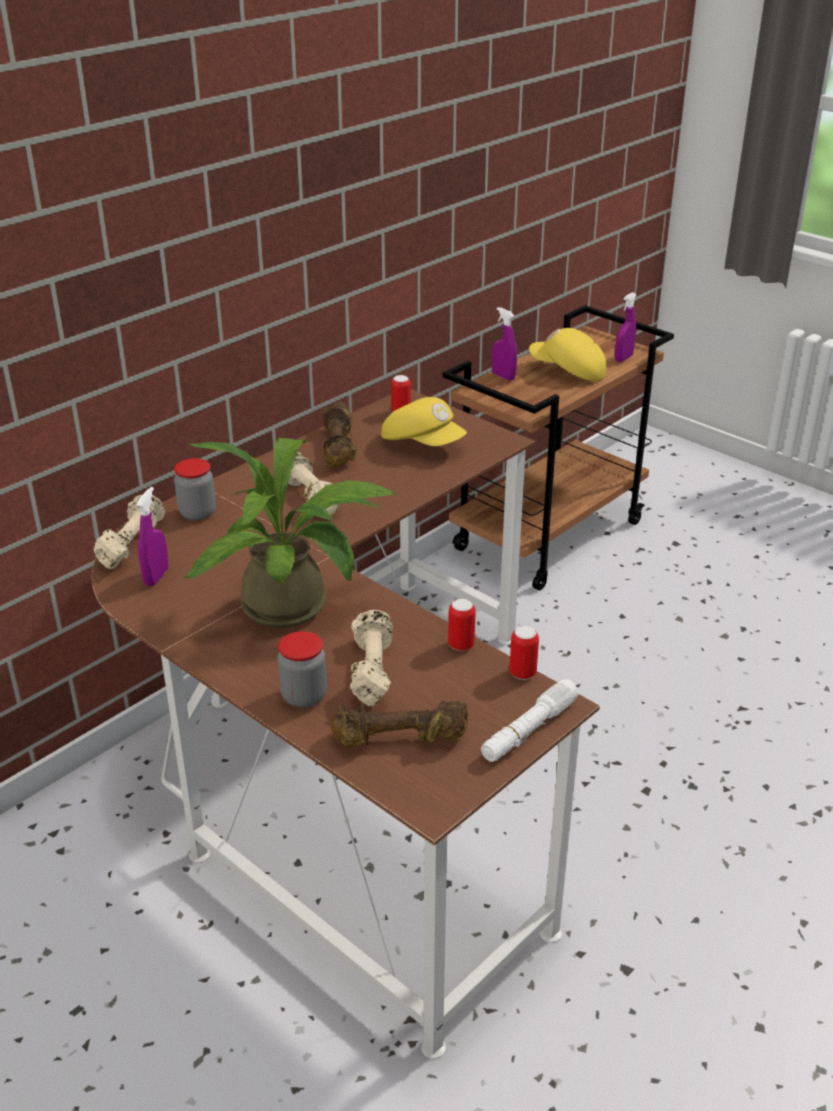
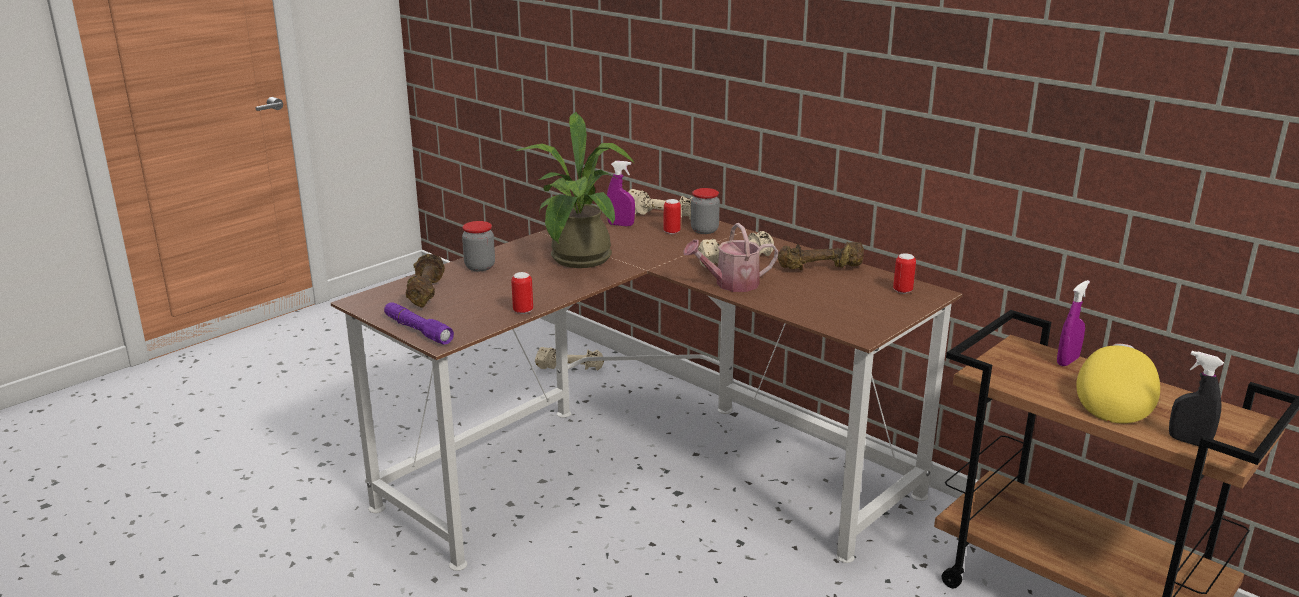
camera: 90 degrees right, 10 degrees down
beige dumbbell [350,610,393,707] -> beige dumbbell moved to [535,347,604,371]
yellow cap [381,397,467,446] -> none
white flashlight [481,679,578,762] -> purple flashlight [384,302,454,345]
can [509,626,539,680] -> can moved to [664,199,681,234]
purple spray bottle [615,292,636,362] -> black spray bottle [1169,351,1224,446]
none -> watering can [684,223,778,292]

